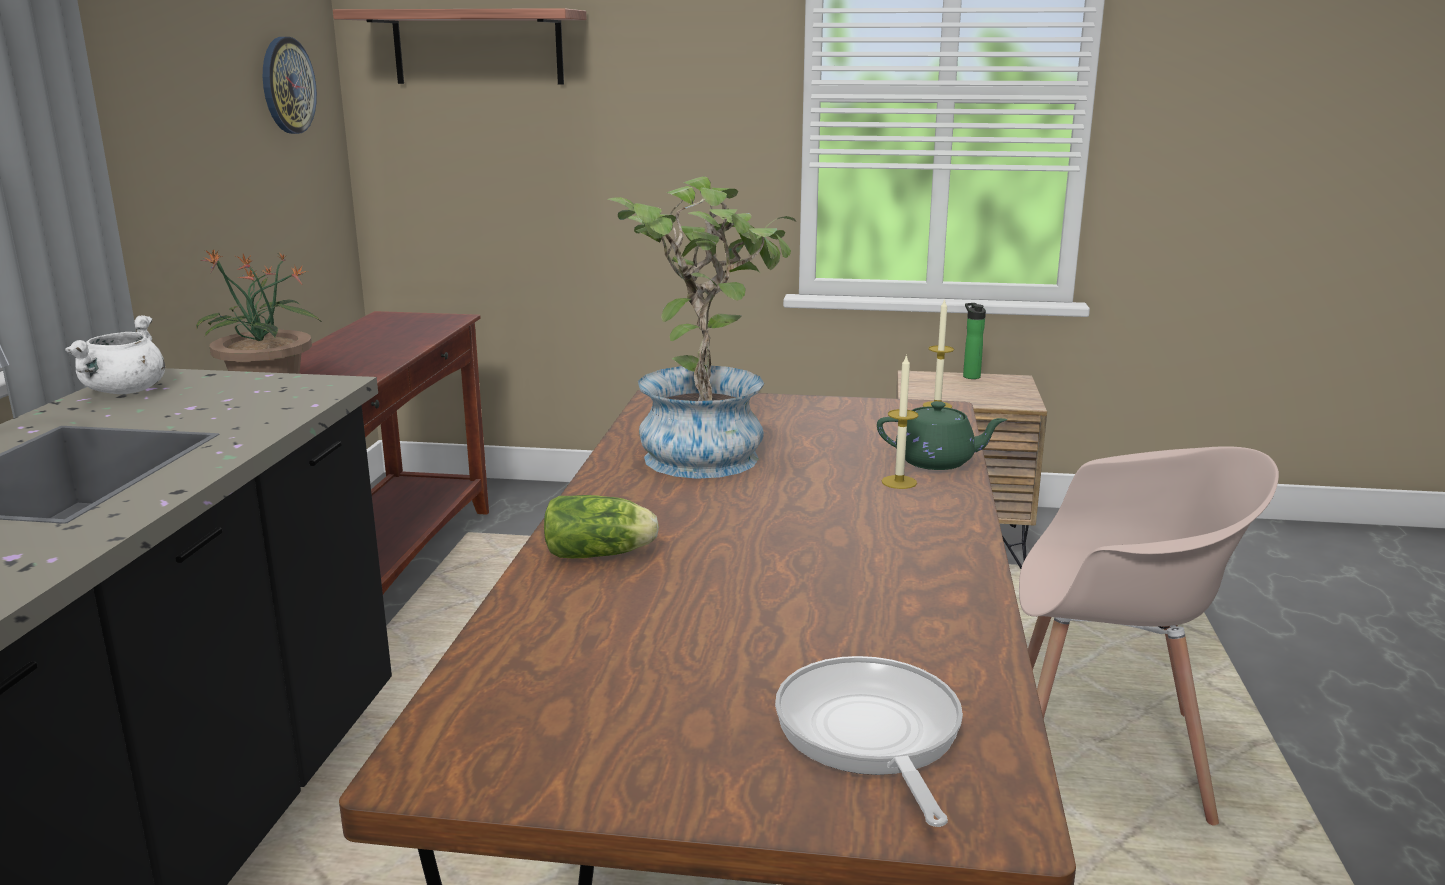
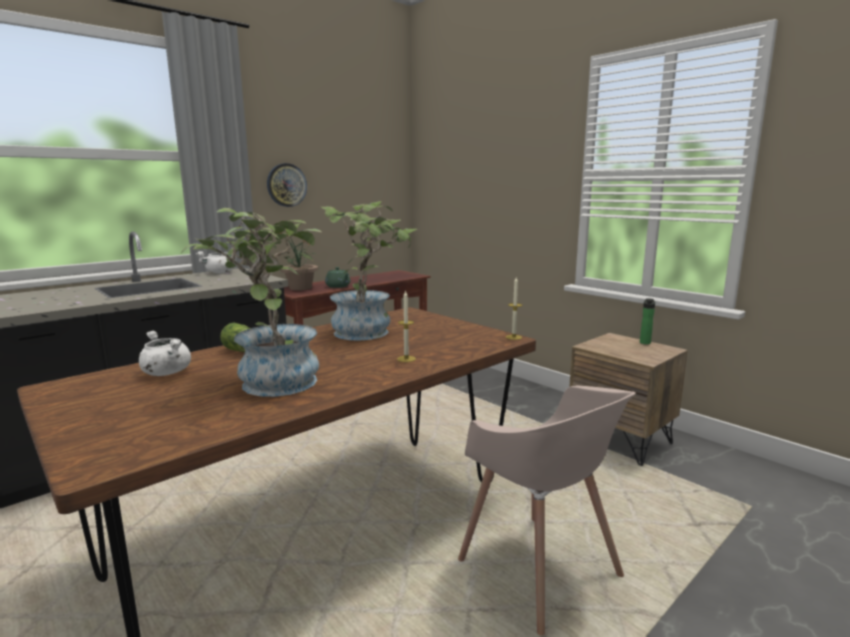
camera: 40 degrees right, 5 degrees down
wall clock [263,37,317,134] -> wall clock moved to [267,163,307,207]
shelf [333,8,586,84] -> none
frying pan [775,656,963,827] -> none
green teapot [877,401,1008,470] -> green teapot moved to [325,267,350,288]
none -> white cooking pot [139,331,191,376]
none -> potted plant [181,208,322,397]

